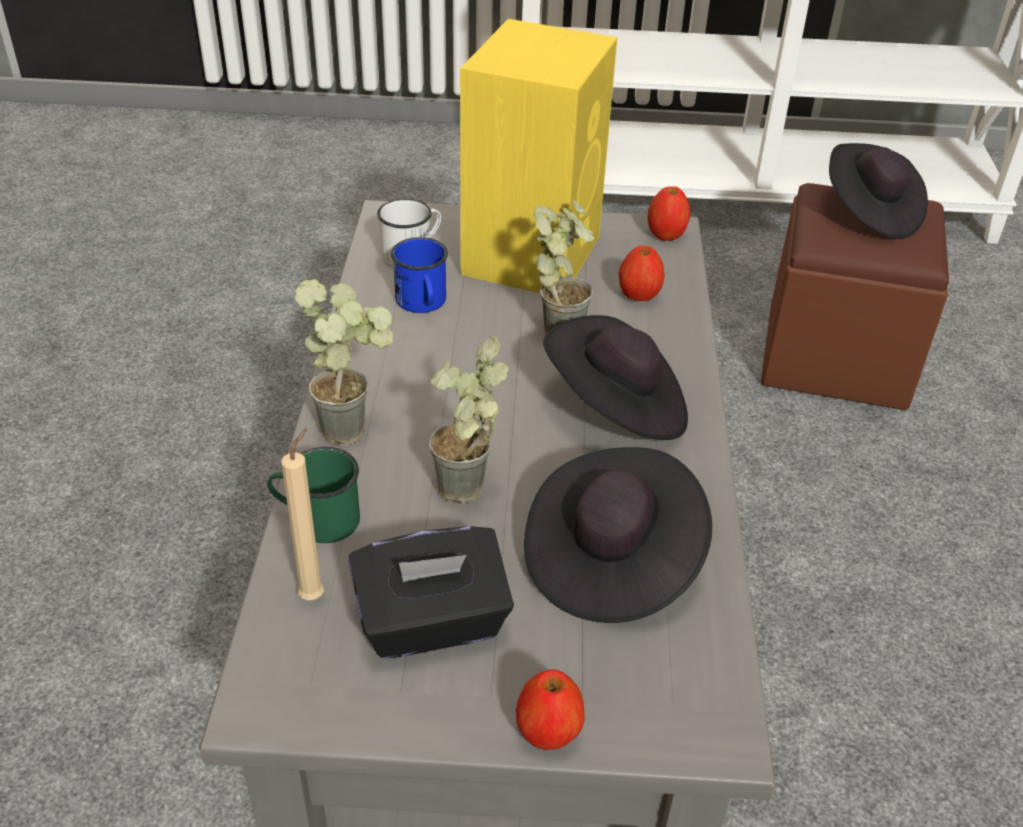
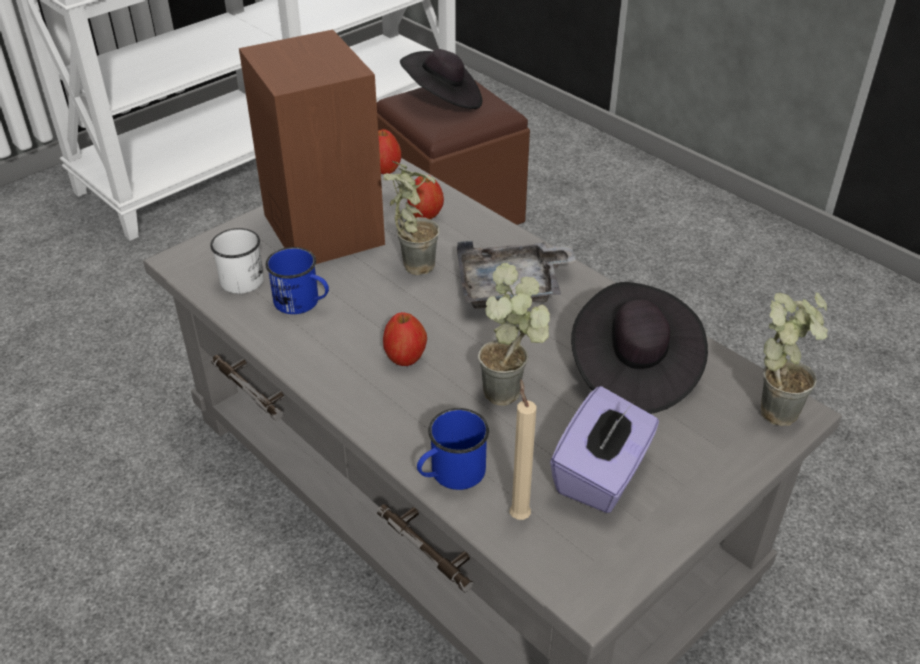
camera: 45 degrees left, 0 degrees up
green mug [267,447,360,543] -> blue mug [417,408,489,490]
potted plant [295,279,394,445] -> potted plant moved to [761,293,828,426]
black tissue box [348,526,514,659] -> purple tissue box [550,386,659,513]
yellow speaker [460,19,617,294] -> brown speaker [239,30,385,264]
apple [516,669,585,750] -> apple moved to [383,312,427,366]
black hat [543,315,688,440] -> grey tray [457,241,577,308]

